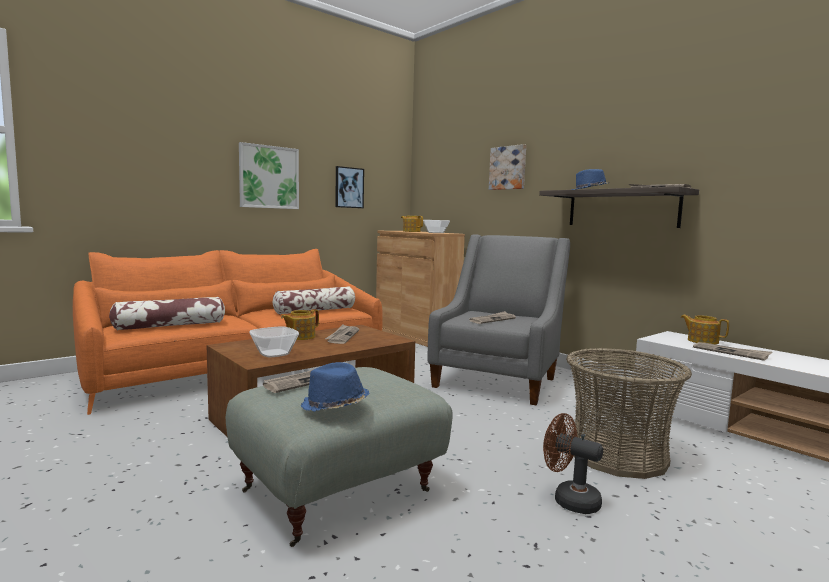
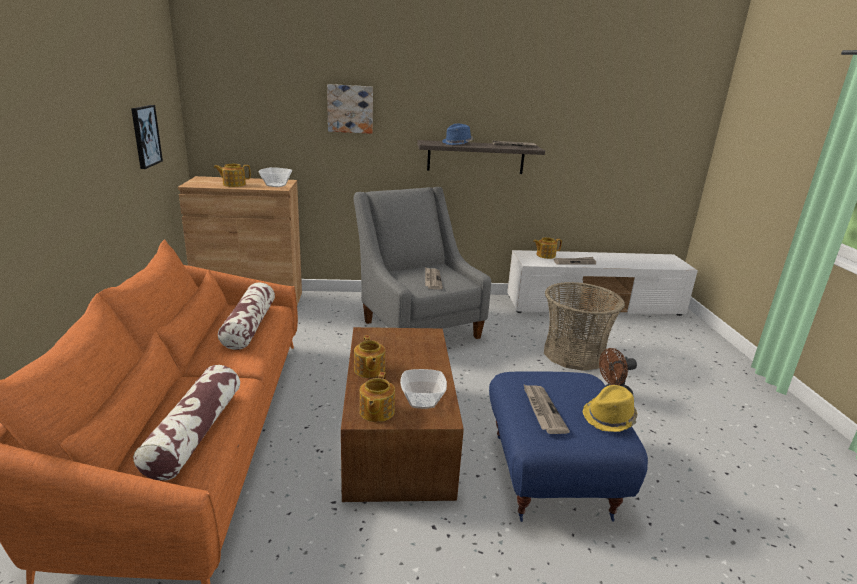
camera: 55 degrees left, 15 degrees up
grey ottoman [226,367,453,547] -> blue ottoman [489,371,648,522]
picture [239,142,299,209] -> none
blue hat [300,362,369,412] -> yellow hat [582,385,638,432]
newspaper [325,325,359,344] -> none
none -> teapot [359,372,395,422]

